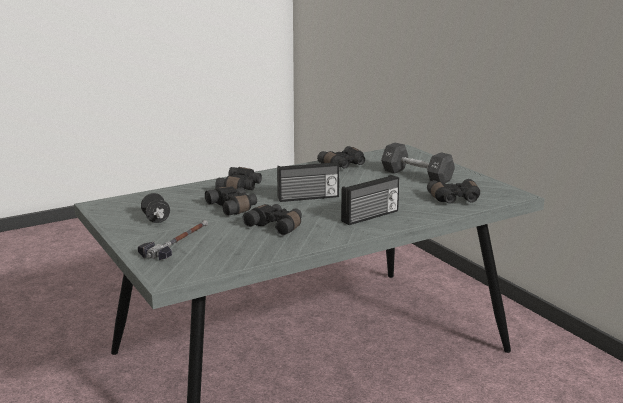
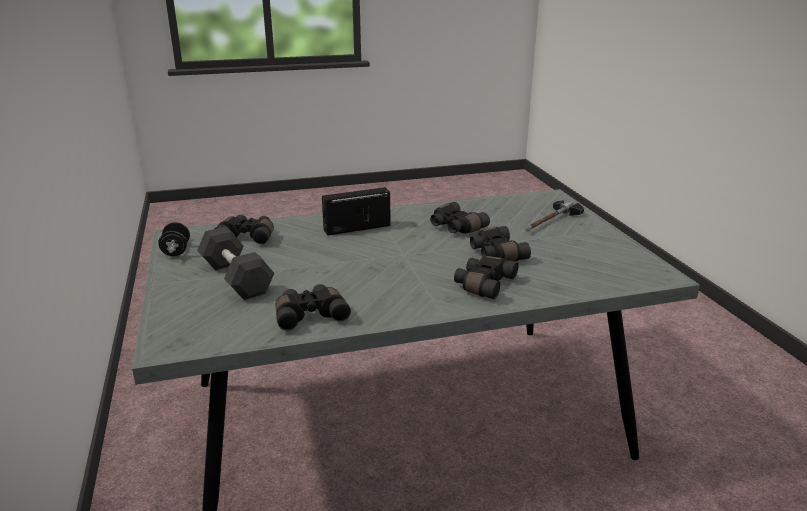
camera: 165 degrees left, 5 degrees up
black dumbbell [141,193,170,223] -> black dumbbell moved to [158,222,190,256]
radio [277,162,339,202] -> none

